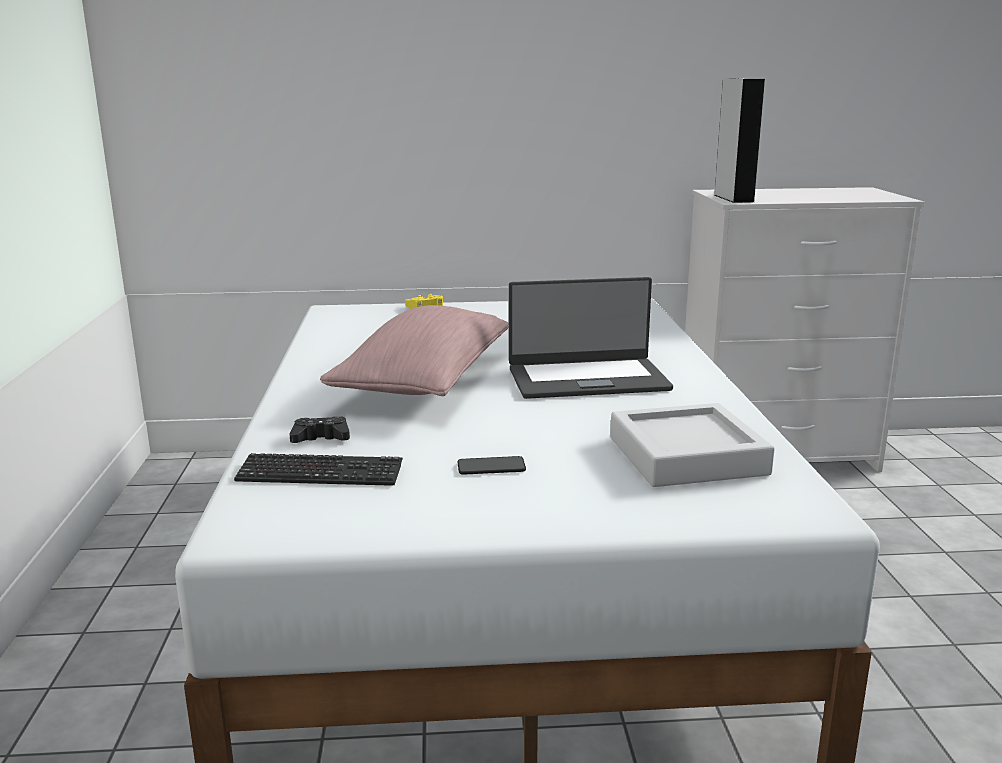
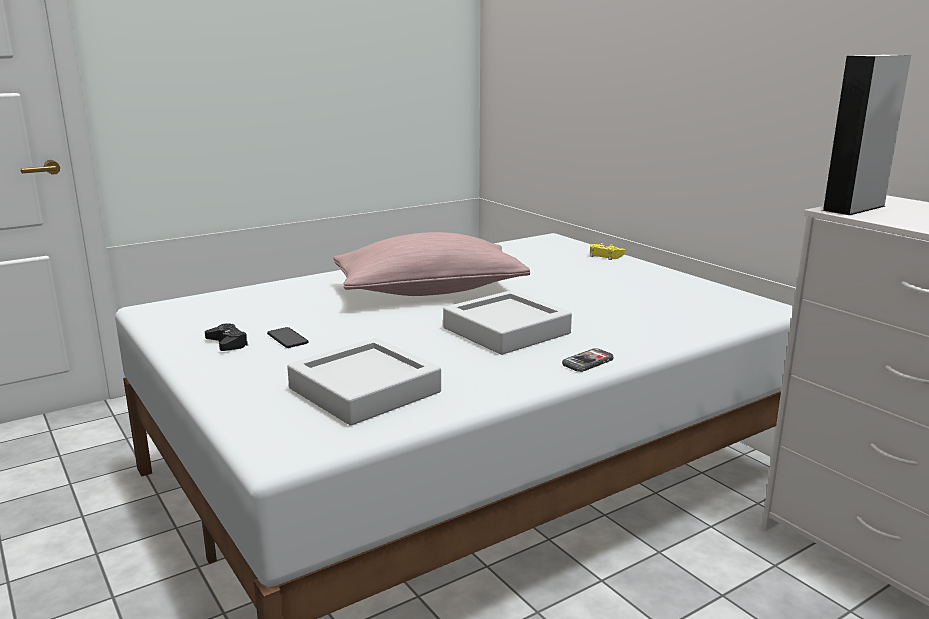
camera: 60 degrees right, 0 degrees up
keyboard [234,453,403,486] -> none
black game controller [289,416,350,443] -> black game controller moved to [205,323,248,351]
laptop [509,277,673,399] -> grey tray [443,290,572,355]
none -> phone [562,348,614,372]

